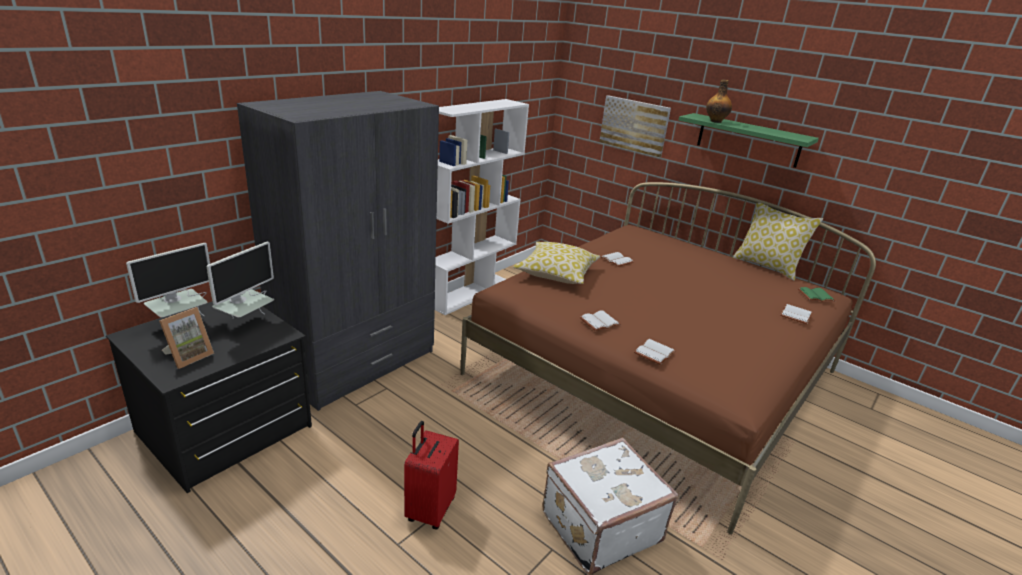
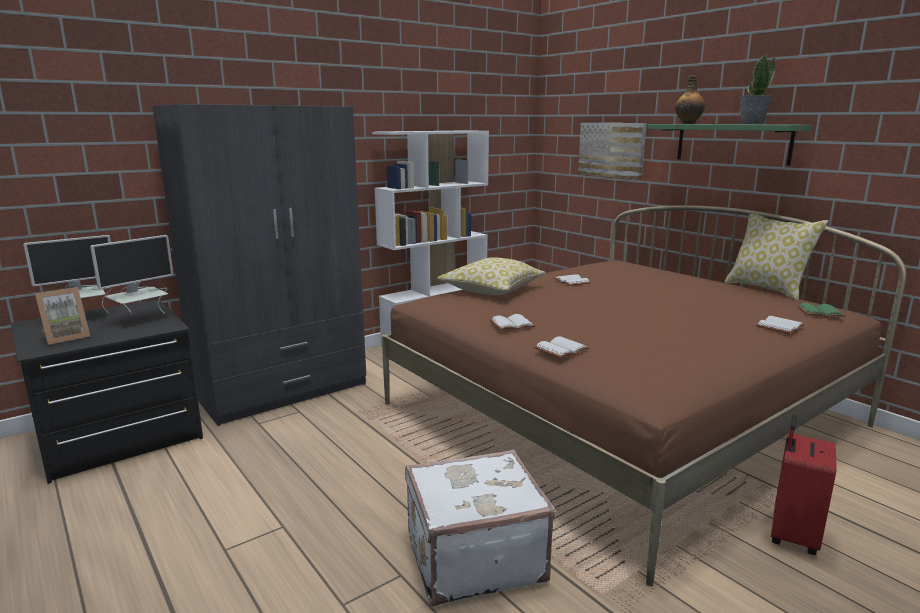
camera: 15 degrees right, 10 degrees down
red suitcase [404,421,459,529] -> red suitcase moved to [771,415,837,555]
none -> potted plant [740,53,776,124]

